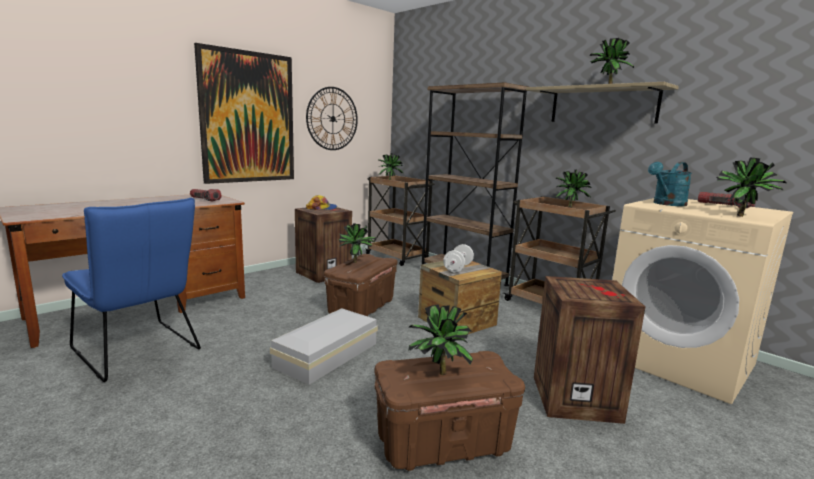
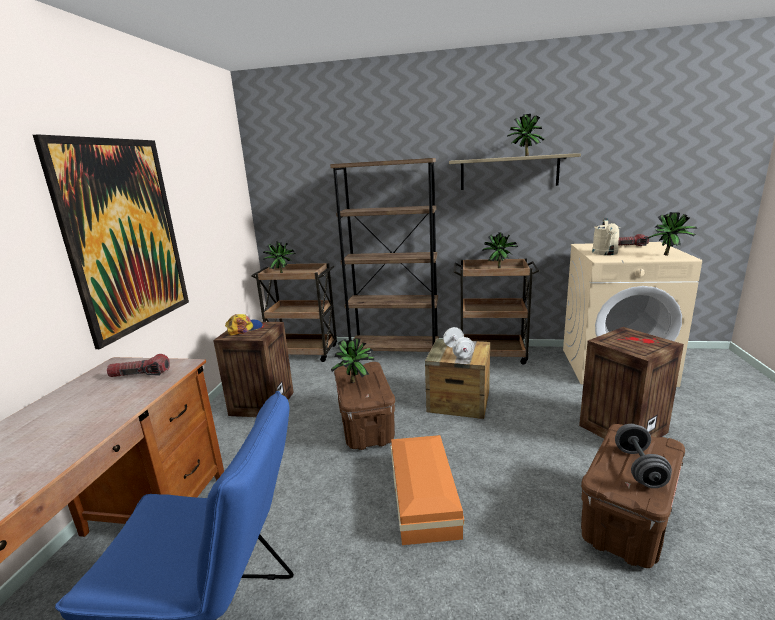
camera: 35 degrees left, 5 degrees up
white storage box [270,308,378,385] -> orange storage box [391,435,465,545]
wall clock [306,87,358,150] -> none
potted plant [408,304,473,375] -> grey dumbbell [615,424,672,488]
turquoise watering can [648,162,692,206] -> beige watering can [592,218,620,255]

